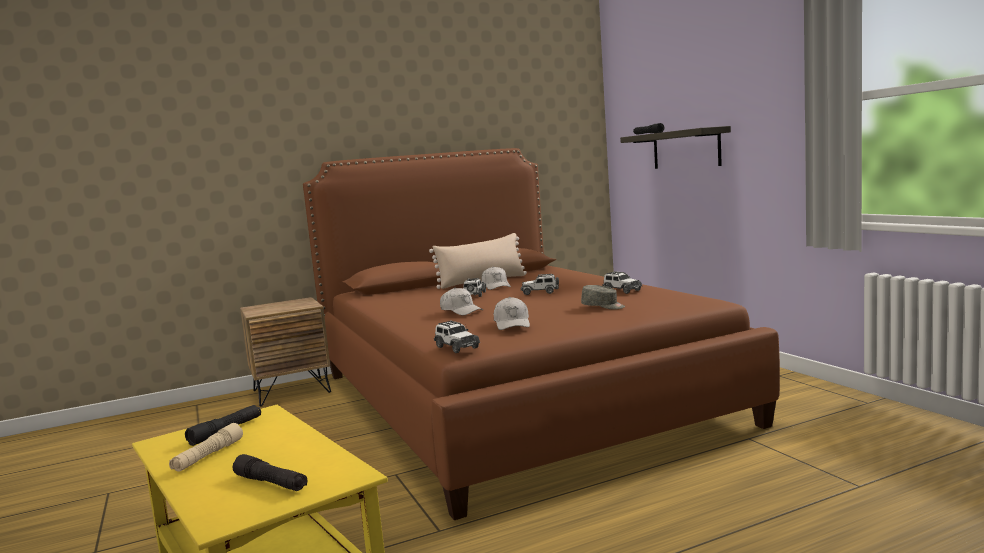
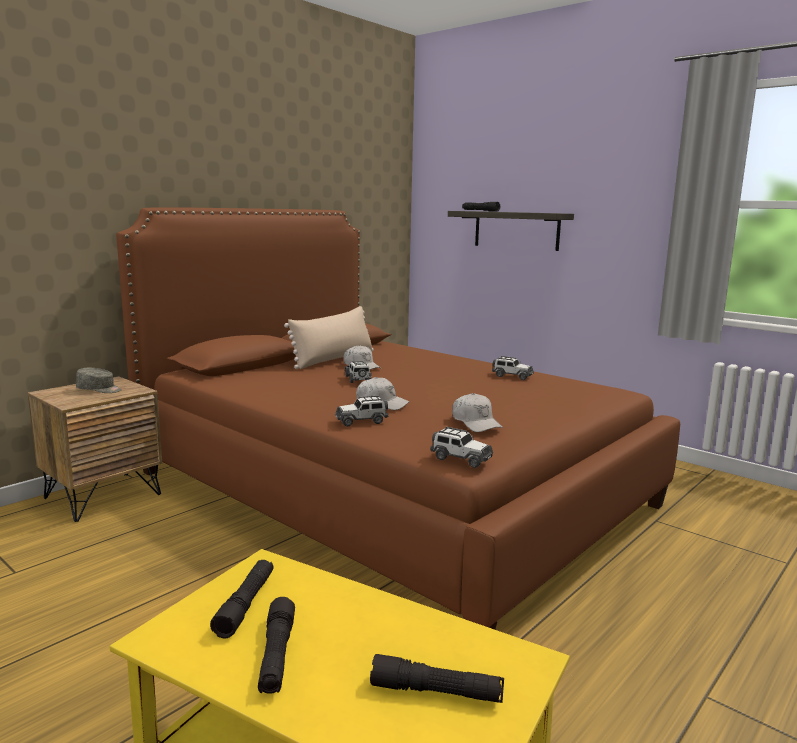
camera: 25 degrees left, 5 degrees up
beige flashlight [169,423,243,472] -> black flashlight [258,597,295,694]
toy car [520,274,559,295] -> toy car moved to [335,395,389,426]
grey cap [581,285,625,310] -> grey cap moved to [76,368,122,393]

